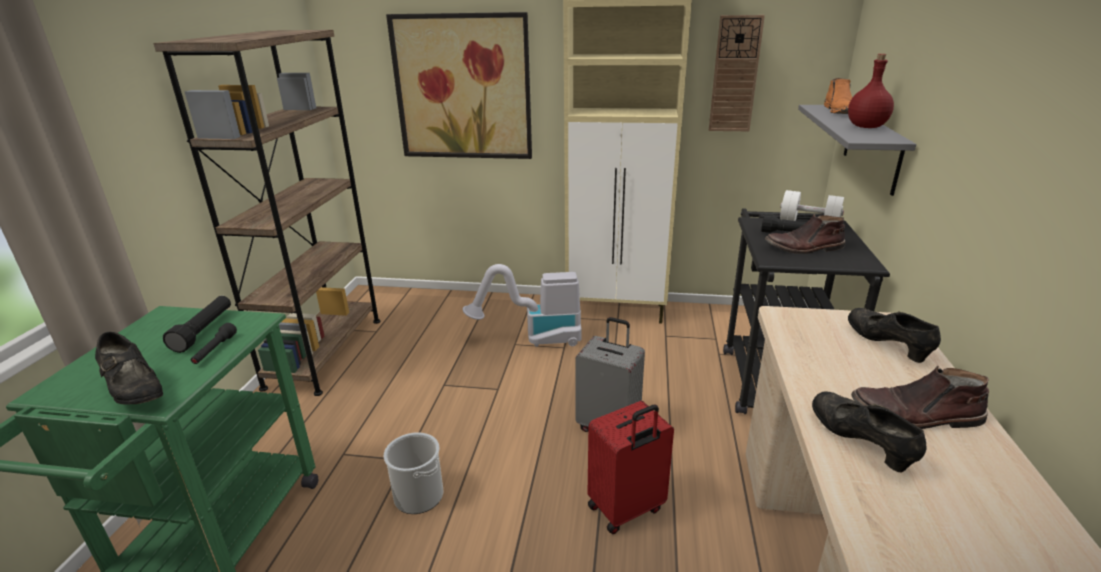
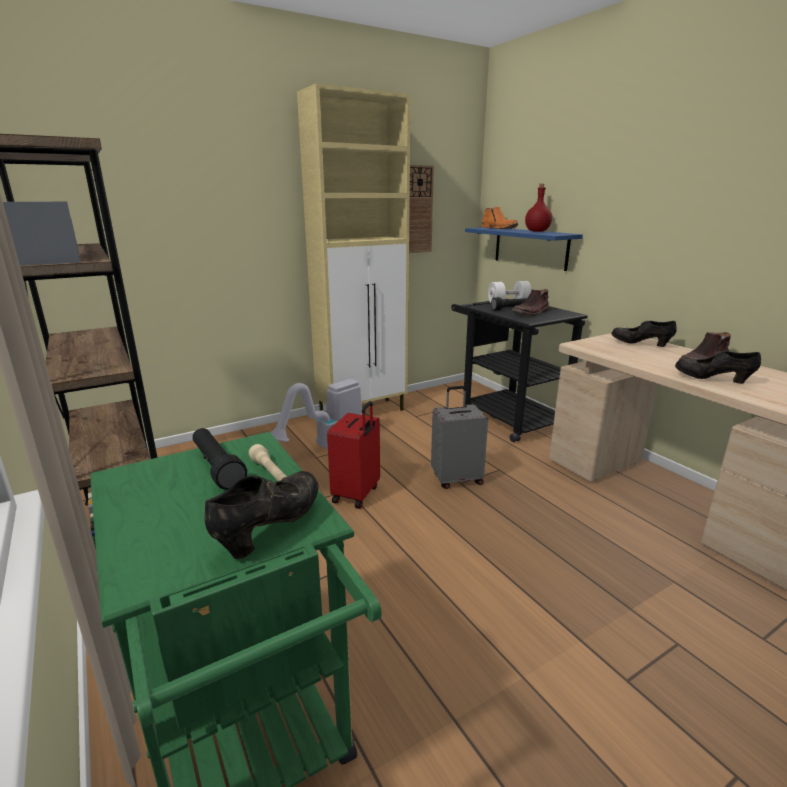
camera: 40 degrees left, 5 degrees down
black shoe [95,332,163,405] -> black shoe turned 60 degrees counterclockwise [205,471,319,560]
black flashlight [191,323,237,364] -> beige flashlight [249,444,287,481]
bucket [384,432,443,514] -> none
picture [386,12,532,159] -> none
red suitcase [588,401,674,534] -> red suitcase moved to [327,401,380,509]
grey shelf [798,105,916,196] -> blue shelf [465,227,583,271]

